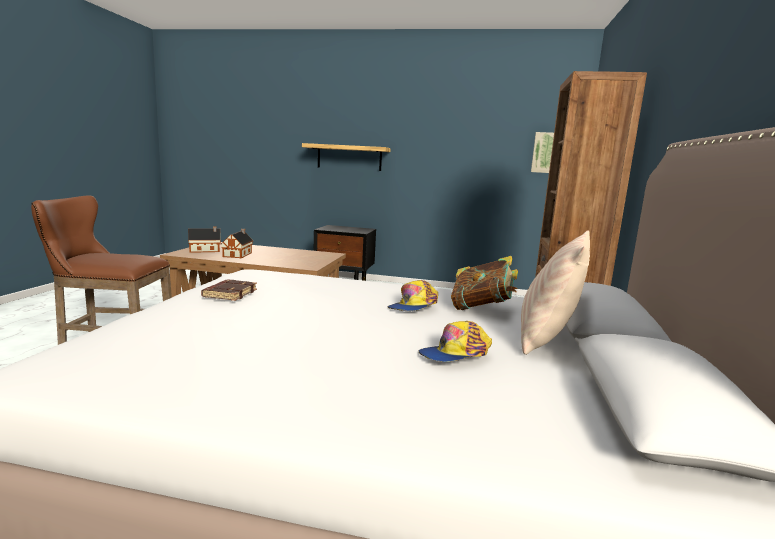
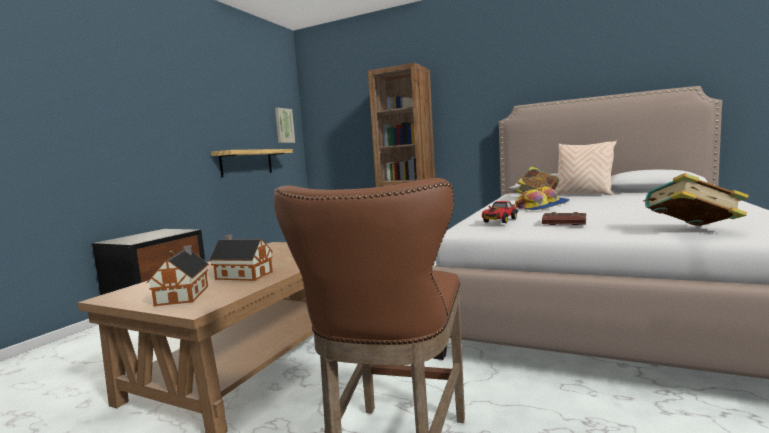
camera: 75 degrees left, 5 degrees down
shelf [302,143,391,171] -> shelf moved to [211,149,293,177]
cap [419,321,492,362] -> cap moved to [515,189,556,210]
none -> toy car [482,201,518,223]
none -> book [643,173,748,226]

